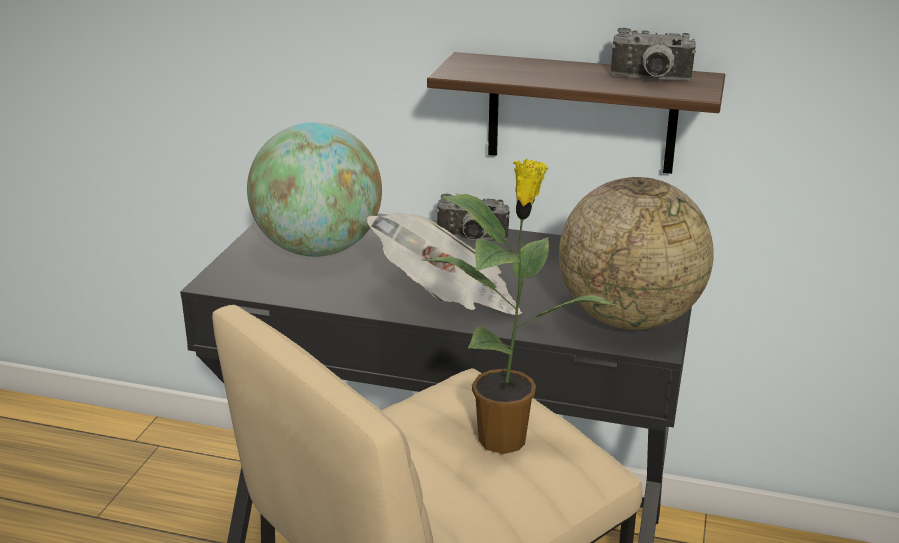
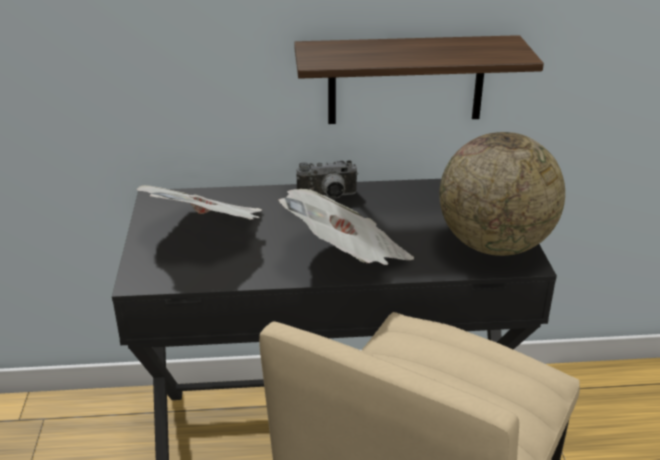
camera: 20 degrees left, 5 degrees up
globe [247,122,382,257] -> newspaper [137,185,262,220]
potted plant [421,158,615,454] -> none
camera [611,28,696,81] -> none

